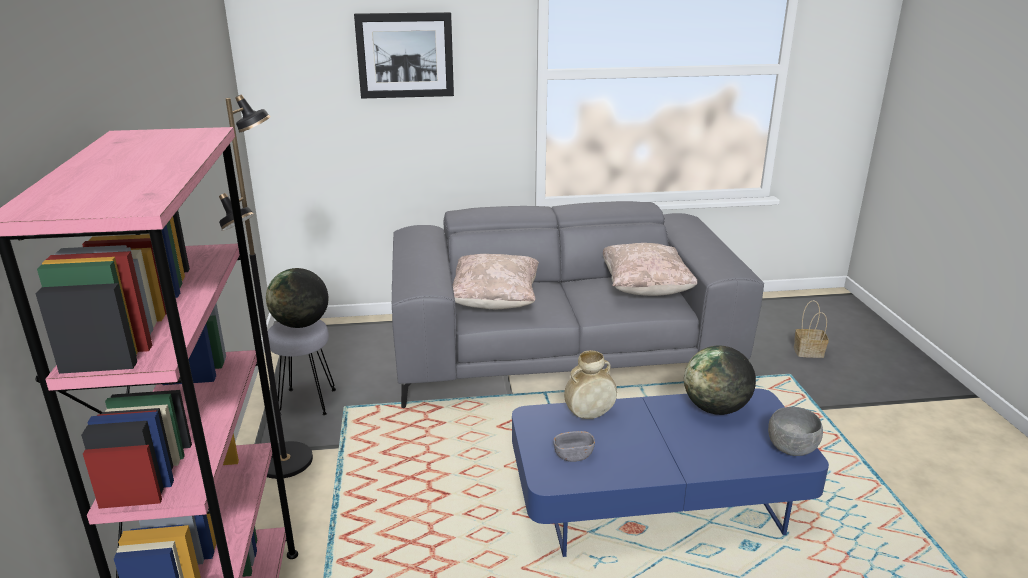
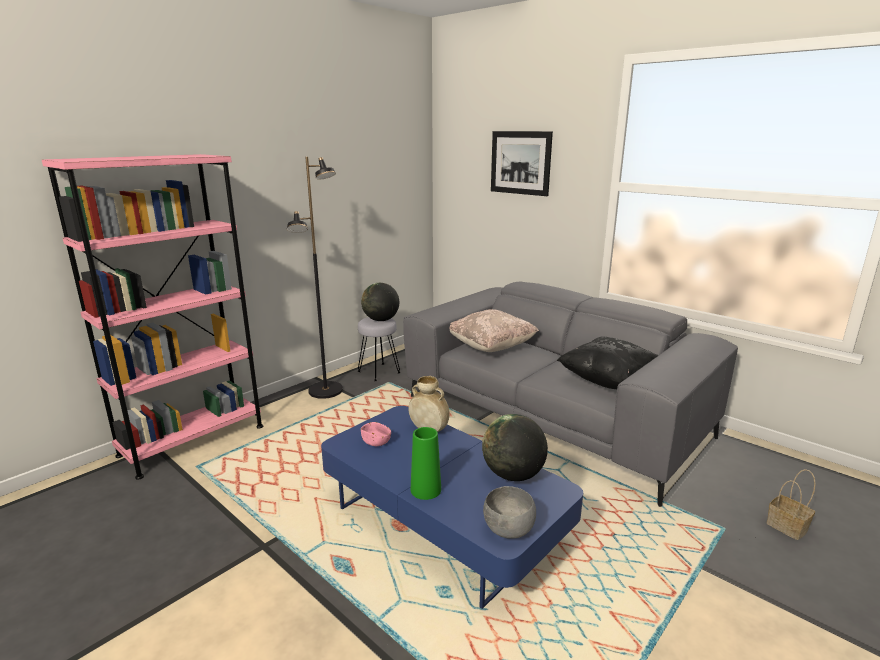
camera: 50 degrees right, 5 degrees down
grey bowl [553,431,595,462] -> pink bowl [361,422,391,446]
beige pillow [603,243,697,296] -> black pillow [557,336,659,389]
none -> green vase [411,427,441,500]

